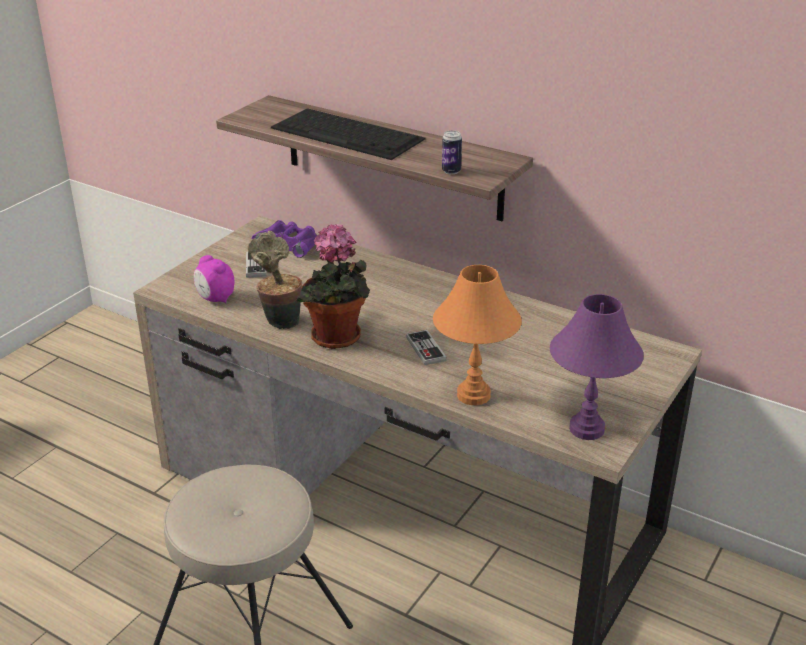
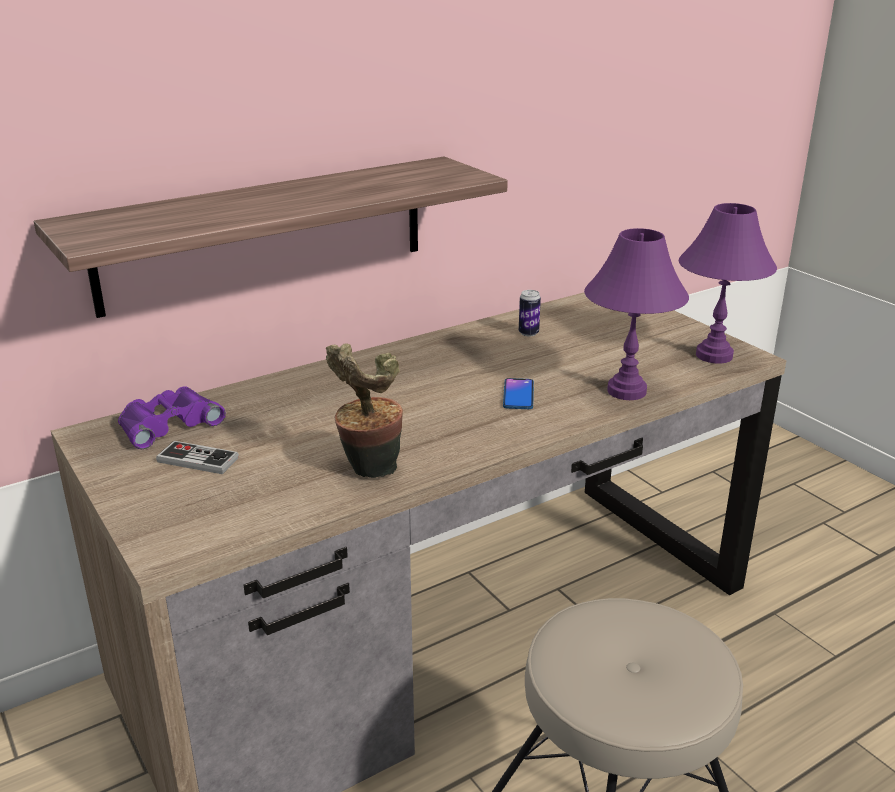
camera: 65 degrees left, 5 degrees down
alarm clock [194,255,235,304] -> none
keyboard [271,108,425,160] -> none
potted plant [296,224,370,349] -> none
game controller [406,330,447,365] -> phone [503,378,534,409]
orange table lamp [433,265,522,405] -> purple table lamp [584,228,689,400]
can [442,131,462,175] -> can moved to [519,290,541,337]

